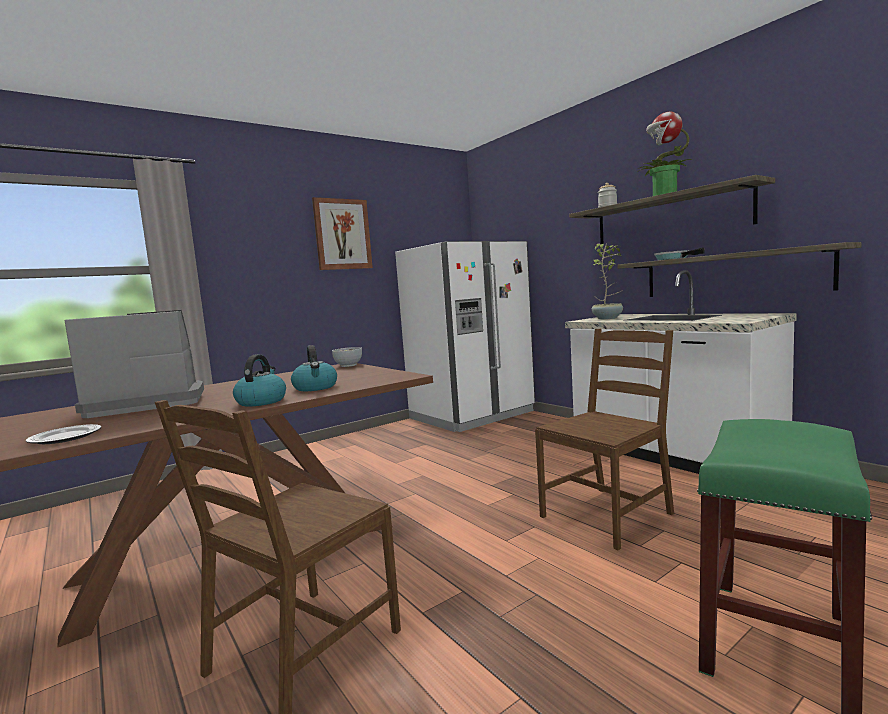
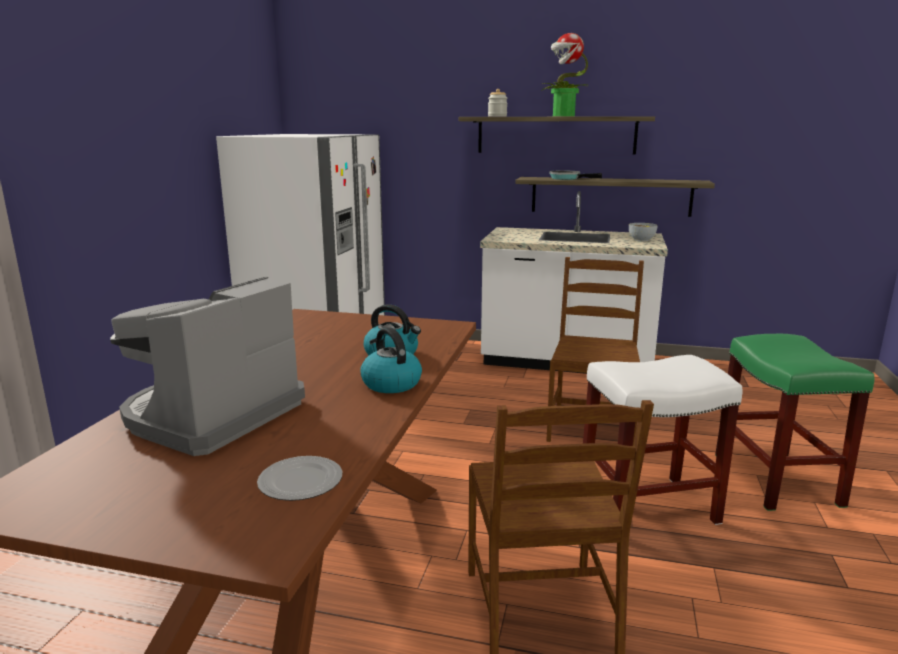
camera: 40 degrees left, 10 degrees up
picture [312,197,373,270] -> none
bowl [332,347,362,367] -> bowl moved to [629,223,657,242]
potted plant [592,243,623,319] -> none
none -> white stool [583,355,742,525]

